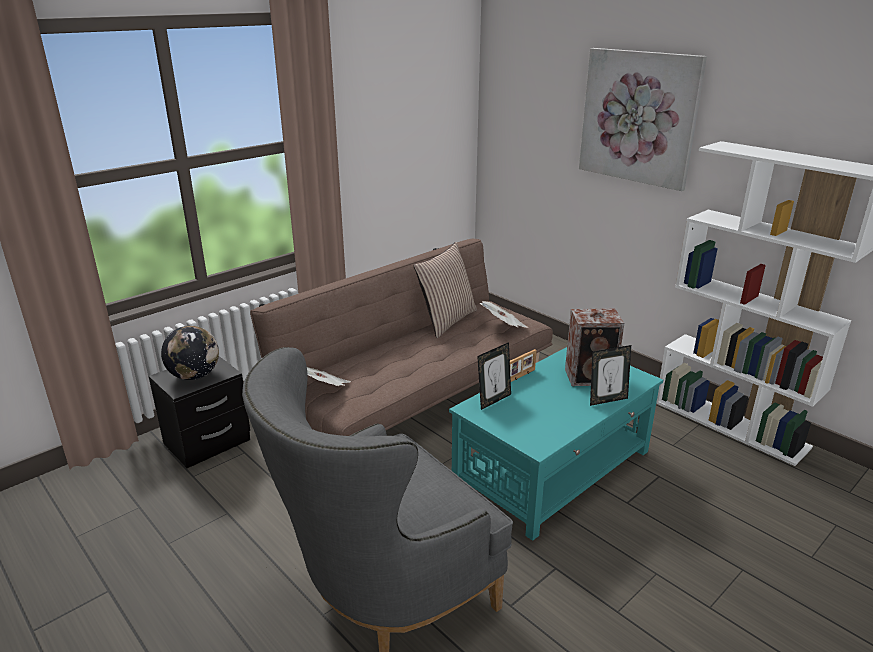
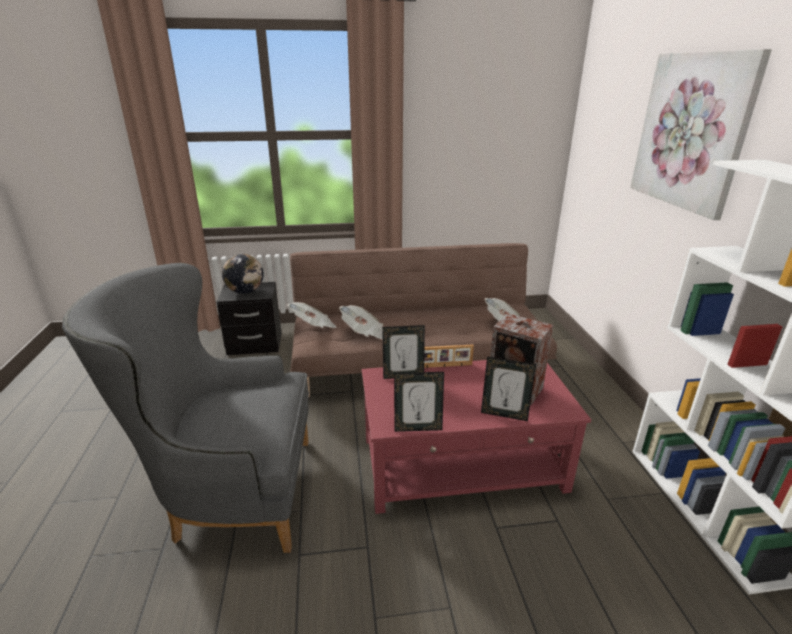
camera: 35 degrees right, 0 degrees up
pillow [413,242,477,338] -> none
turquoise coffee table [449,347,663,541] -> red coffee table [362,360,591,514]
none -> newspaper [339,305,383,339]
none -> picture frame [394,372,444,432]

